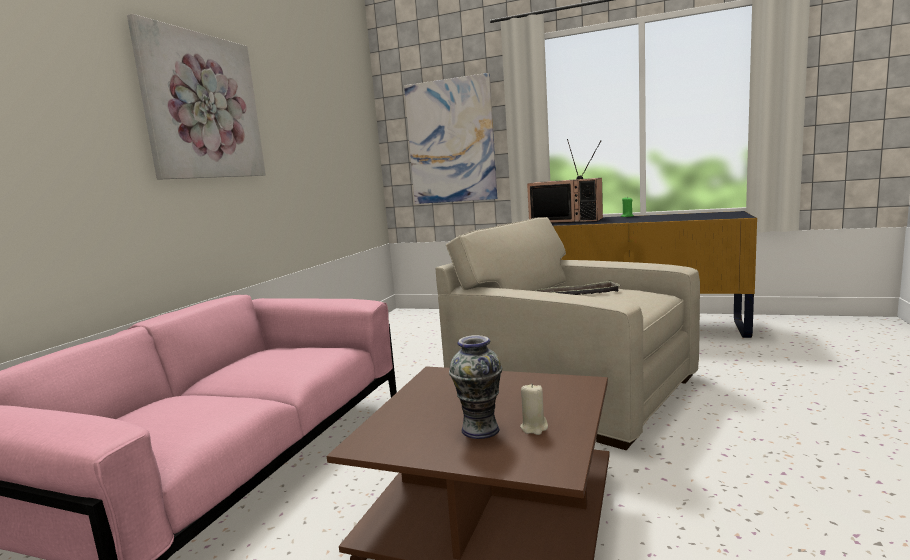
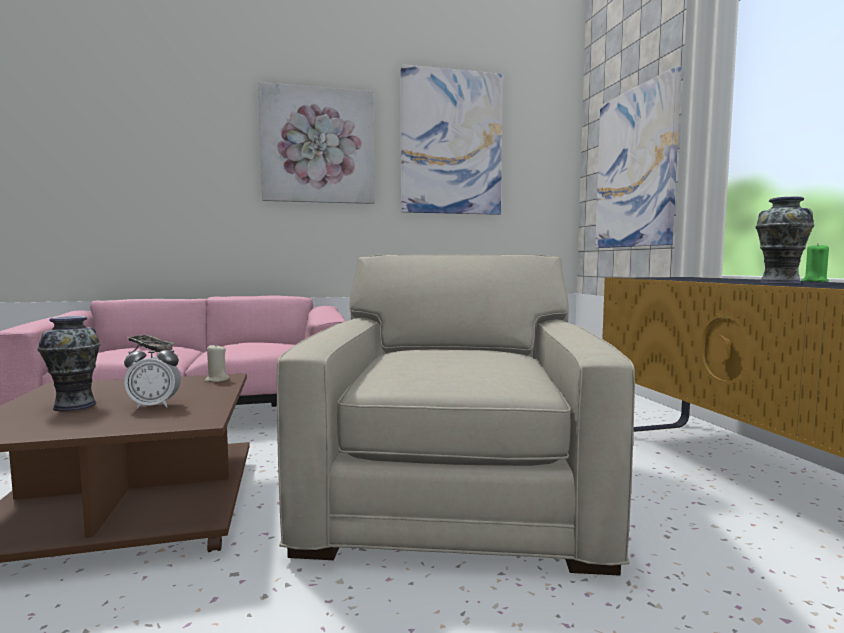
camera: 55 degrees right, 5 degrees down
beige candle [520,383,548,435] -> beige candle moved to [205,344,229,382]
television [527,139,603,223] -> none
tray [535,280,620,295] -> tray moved to [125,335,175,352]
none -> alarm clock [124,341,181,409]
none -> picture [400,64,503,215]
none -> vase [756,196,814,284]

